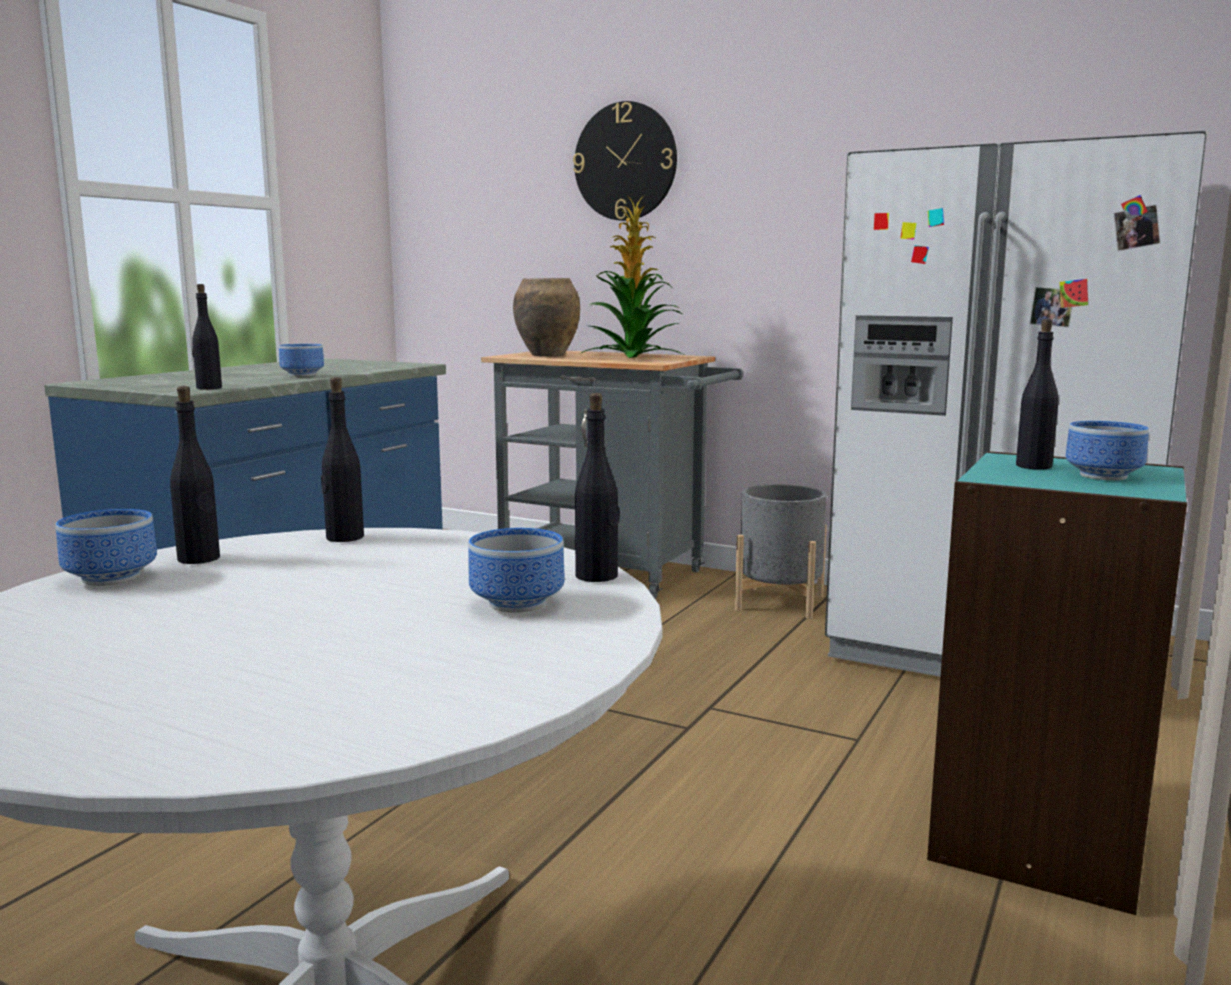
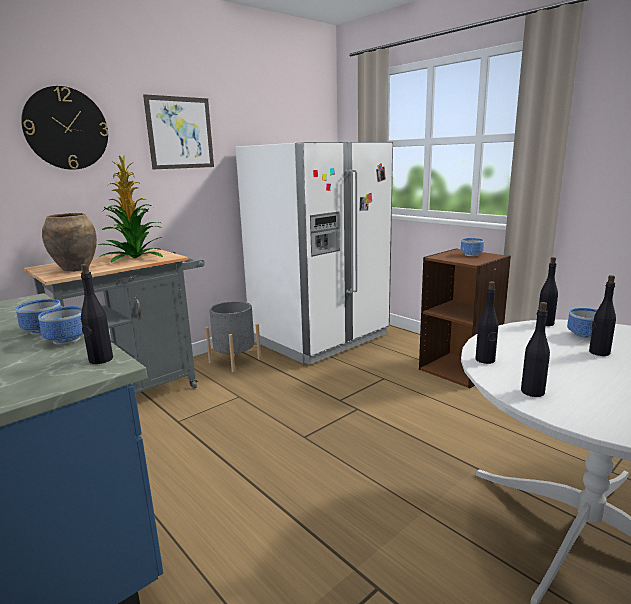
camera: 70 degrees left, 5 degrees up
bowl [56,509,157,586] -> bowl moved to [38,306,83,345]
turquoise bookcase [927,451,1187,915] -> brown bookcase [419,248,511,388]
black bottle [1016,319,1058,470] -> black bottle moved to [589,275,616,356]
none -> picture [143,94,214,169]

